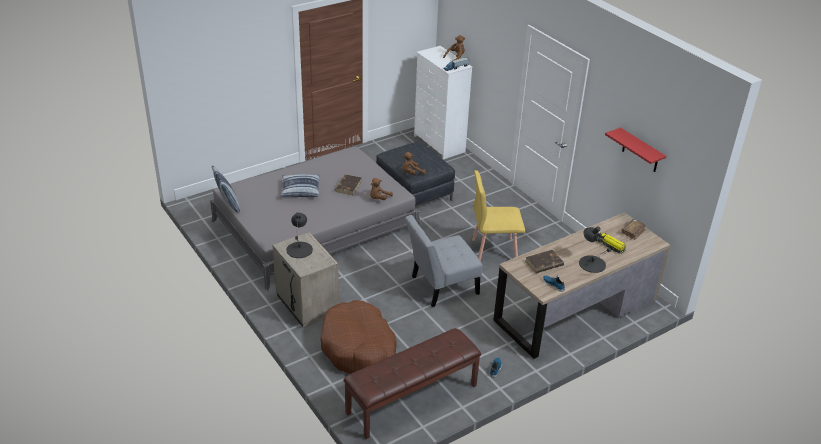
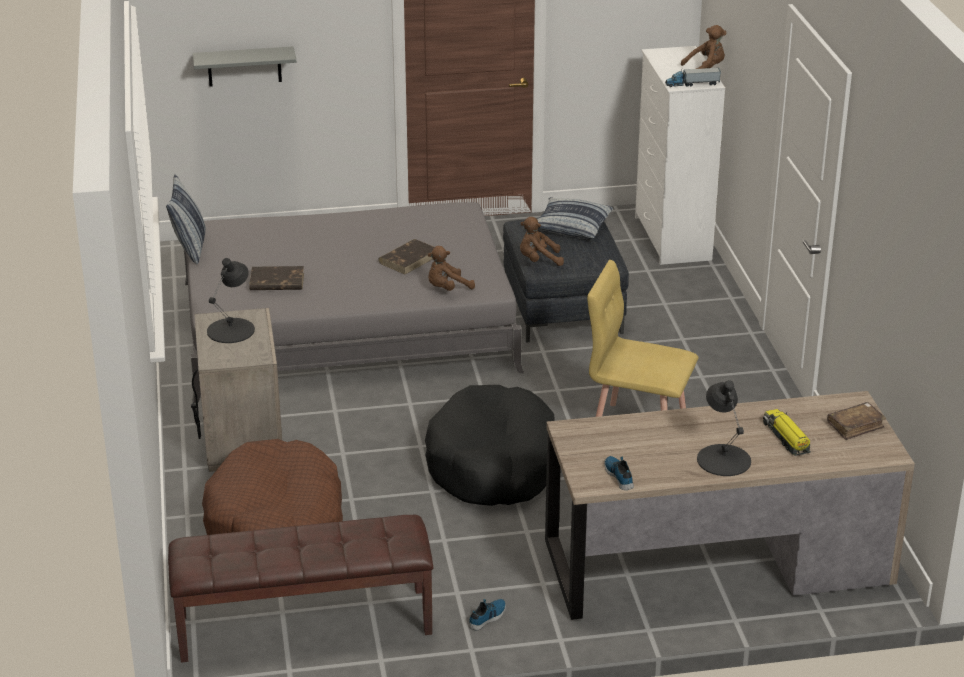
camera: 25 degrees right, 5 degrees down
pillow [280,174,320,197] -> pillow moved to [537,197,613,239]
grey chair [405,215,482,307] -> black dog bed [425,385,555,506]
brown book [525,250,564,273] -> brown book moved to [249,266,304,290]
red shelf [605,128,666,172] -> none
none -> grey shelf [193,46,296,87]

